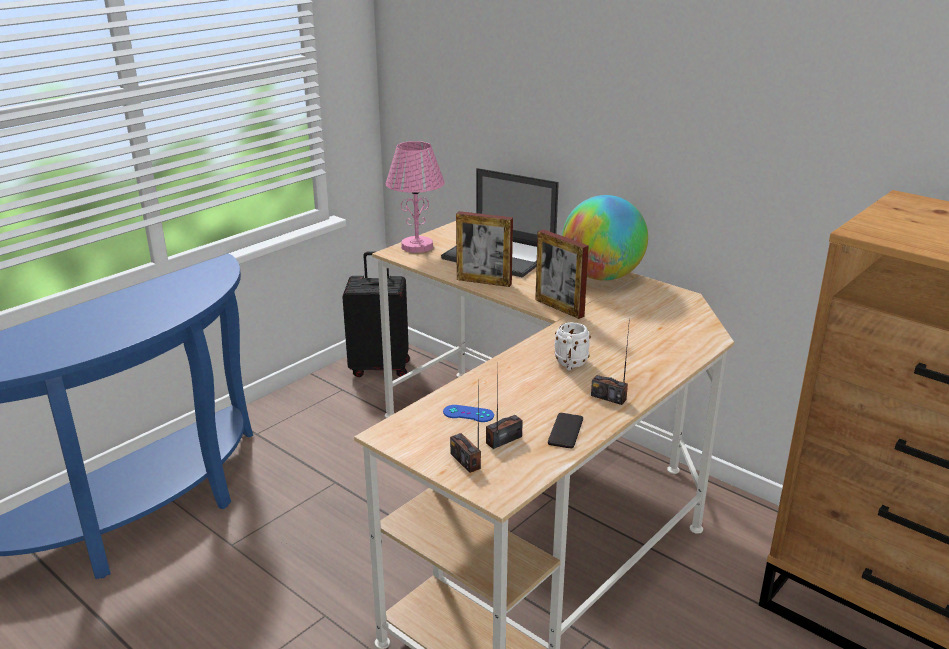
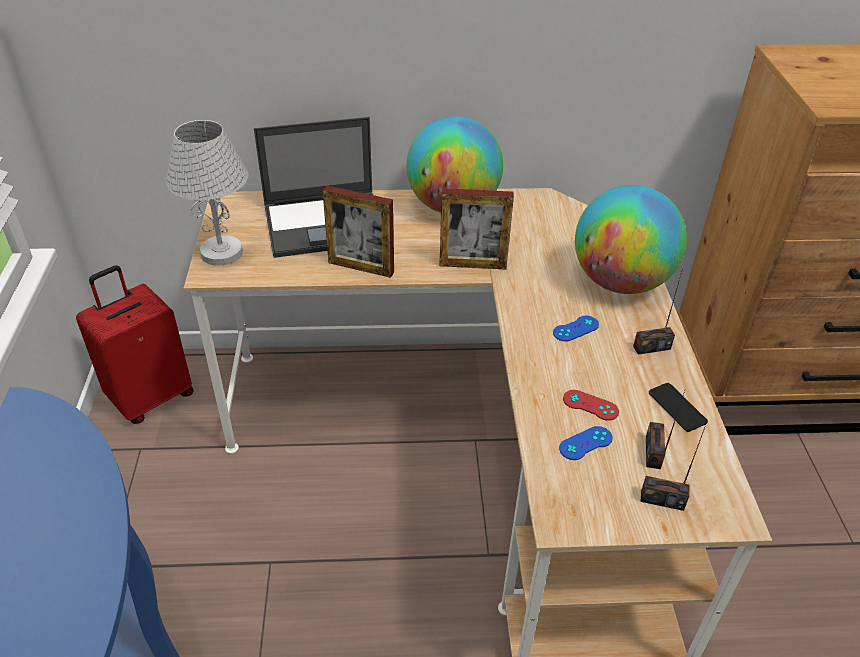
camera: 45 degrees left, 15 degrees up
black suitcase [342,252,410,377] -> red suitcase [76,265,194,424]
pink table lamp [386,141,445,253] -> white table lamp [166,120,248,266]
picture frame [456,211,513,287] -> picture frame turned 45 degrees clockwise [323,186,394,278]
white mug [554,322,591,370] -> blue game controller [553,316,599,342]
none -> red game controller [563,390,619,421]
none -> globe [575,185,687,294]

